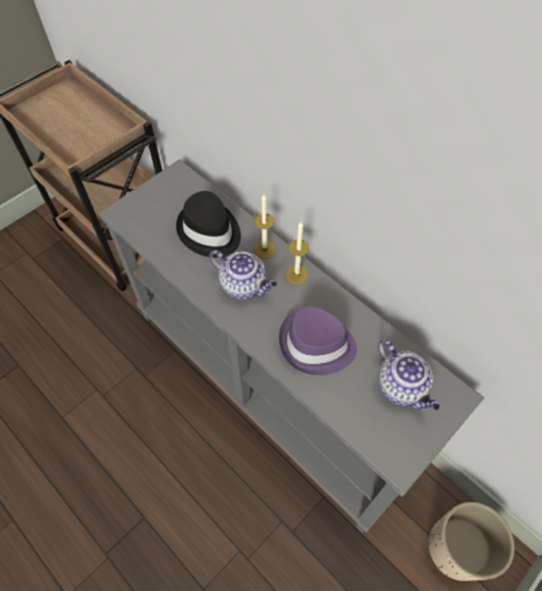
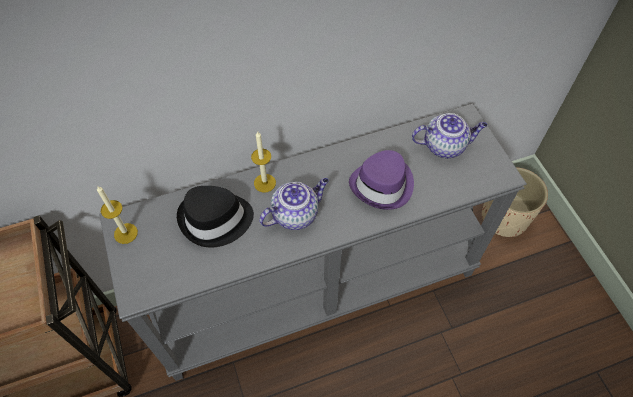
camera: 65 degrees left, 0 degrees up
candle [286,221,309,285] -> candle moved to [97,185,138,244]

